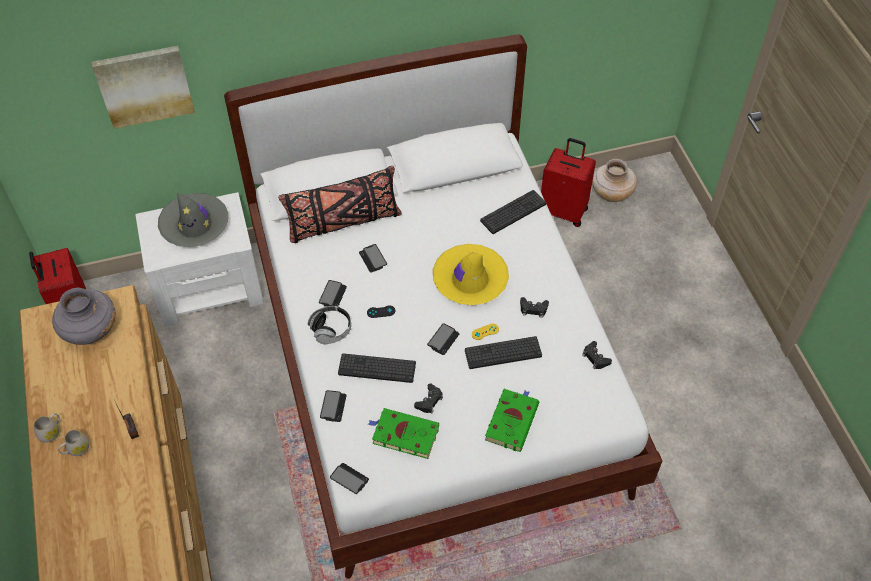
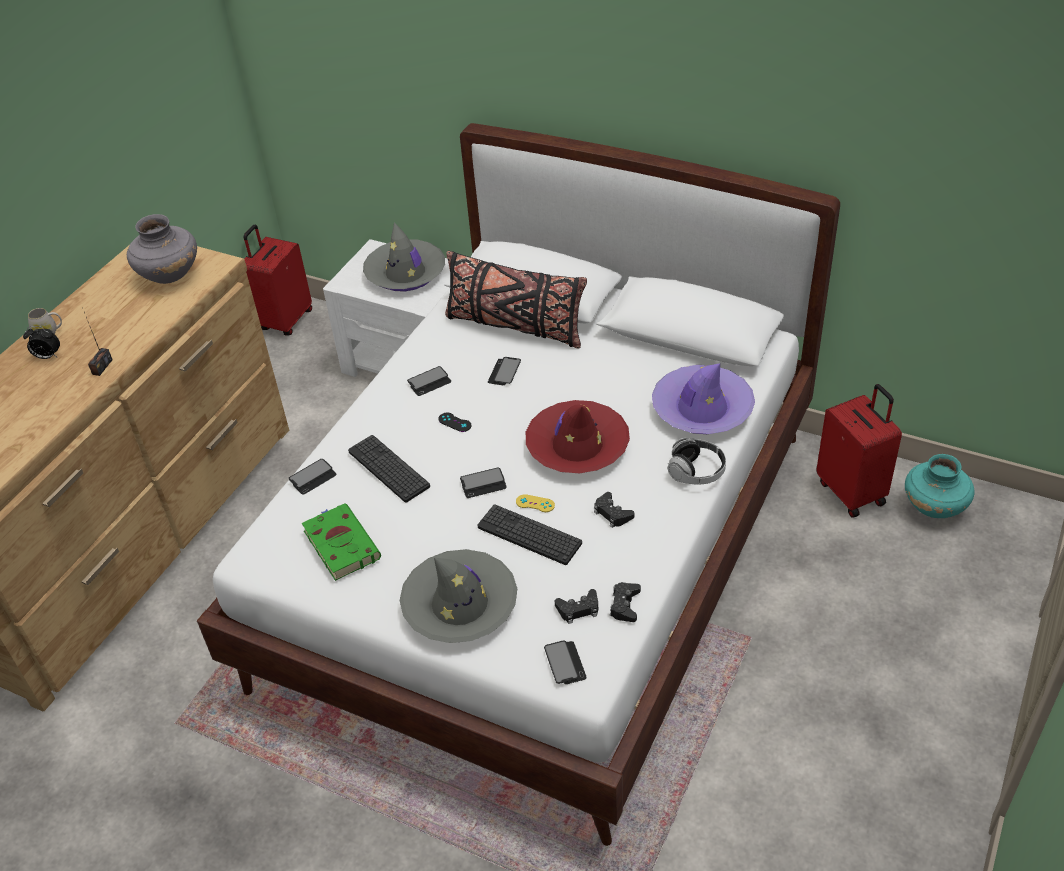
camera: 45 degrees right, 10 degrees down
white mug [58,430,90,456] -> alarm clock [23,326,60,359]
picture [92,46,195,129] -> none
headphones [308,306,351,344] -> headphones moved to [668,438,726,485]
phone [330,463,369,494] -> phone moved to [544,641,587,684]
black game controller [414,383,443,413] -> black game controller moved to [555,589,598,624]
yellow hat [433,244,509,305] -> red hat [526,400,630,473]
keyboard [480,190,546,234] -> purple hat [652,364,755,434]
green book [485,389,539,452] -> grey hat [400,549,517,643]
beige vase [592,159,637,202] -> turquoise vase [905,454,975,518]

